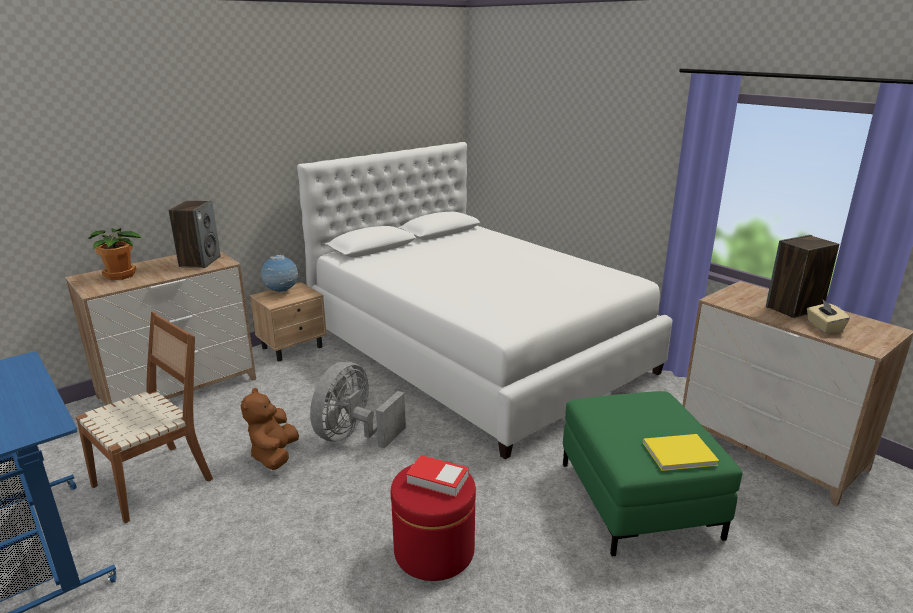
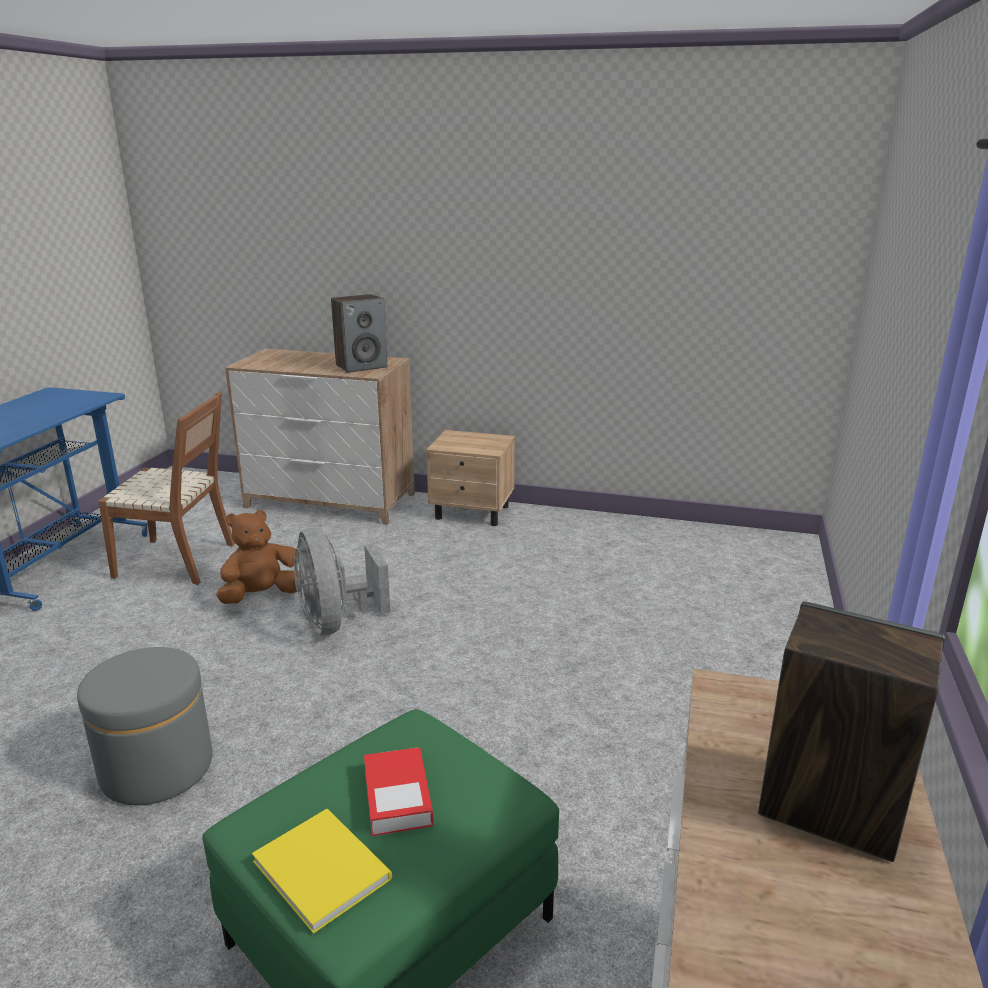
camera: 55 degrees right, 0 degrees up
potted plant [89,228,144,280] -> none
globe [261,255,298,293] -> none
white bed [297,142,673,459] -> none
grey fan [310,362,406,448] -> grey fan turned 105 degrees counterclockwise [294,528,391,635]
red ottoman [391,461,476,581] -> grey ottoman [77,647,212,805]
book [406,455,469,498] -> book moved to [364,747,433,836]
beige tissue box [807,300,850,334] -> none

